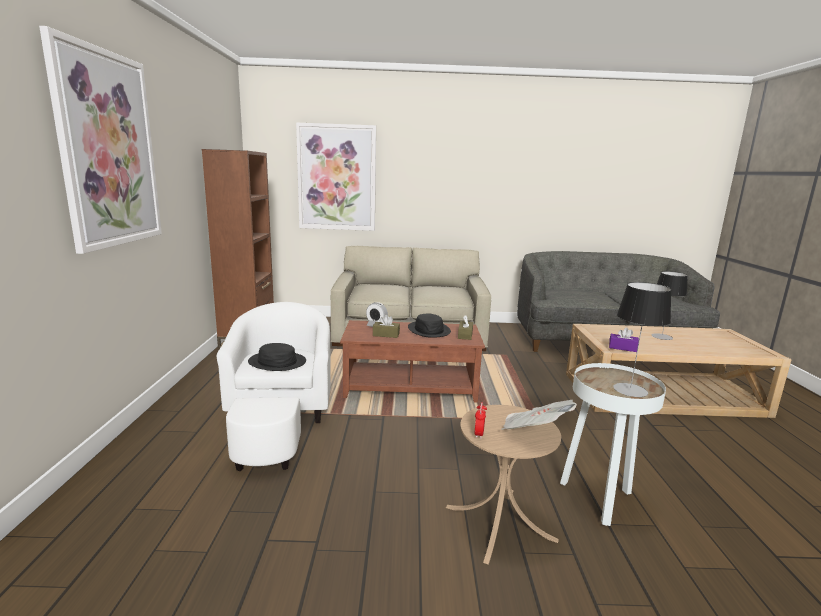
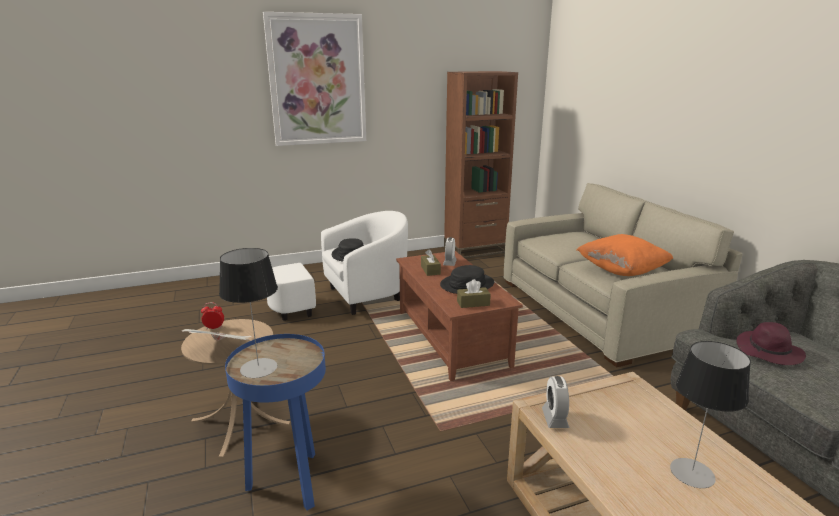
camera: 70 degrees right, 5 degrees up
picture [296,123,376,231] -> none
white side table [560,363,666,526] -> blue side table [225,334,326,510]
purple tissue box [609,327,639,352] -> alarm clock [542,376,569,428]
none -> orange pillow [577,234,673,276]
none -> purple hat [736,322,806,365]

